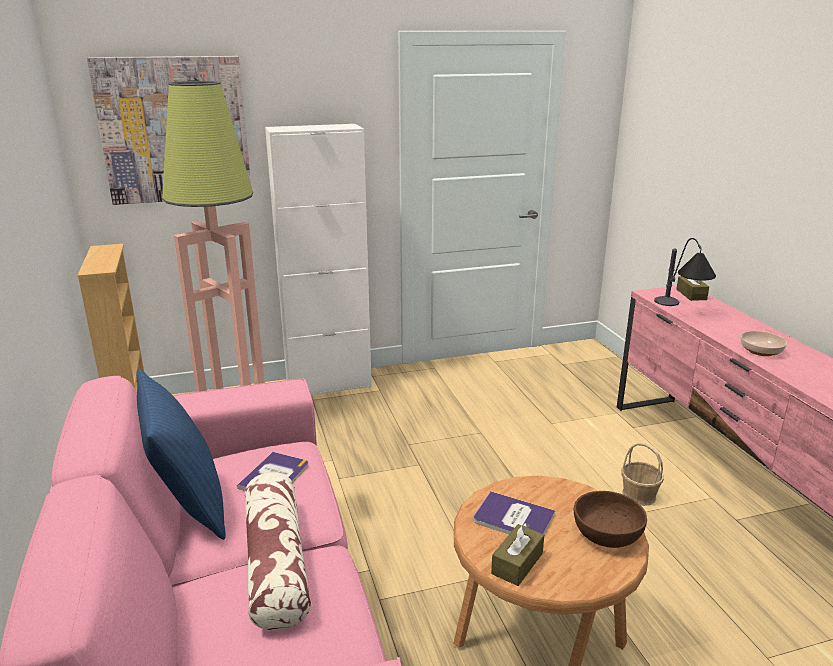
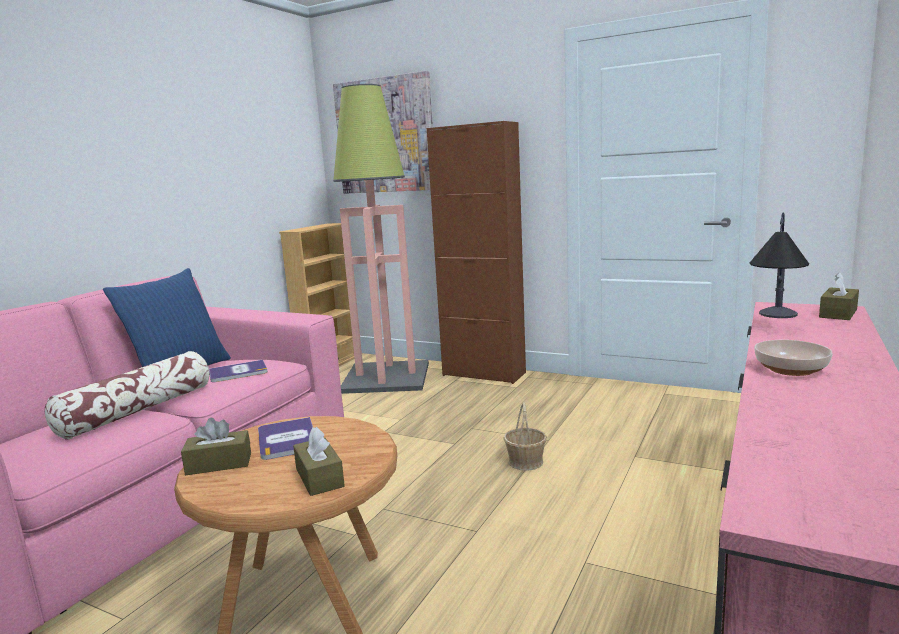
camera: 45 degrees right, 10 degrees down
white cabinet [265,124,372,395] -> brown cabinet [427,121,526,384]
brown bowl [574,491,647,548] -> brown tissue box [293,427,345,496]
basket [621,443,664,506] -> basket moved to [503,402,547,471]

